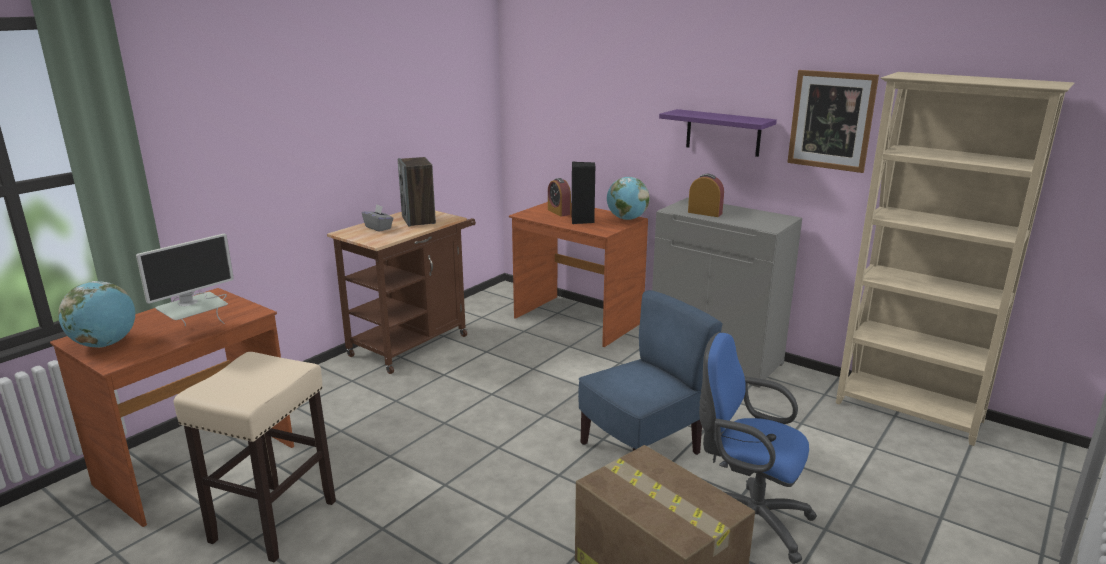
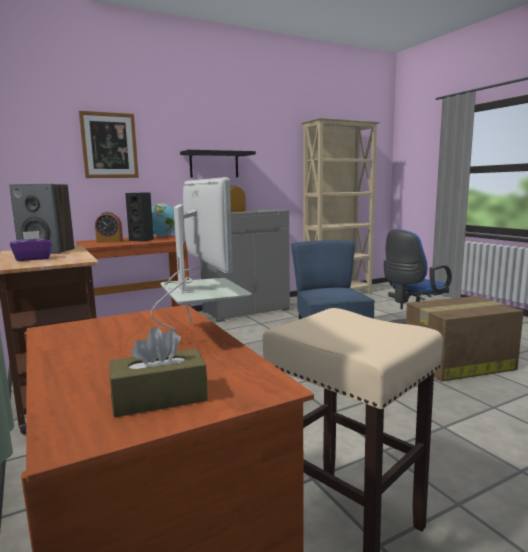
camera: 65 degrees left, 10 degrees down
globe [58,281,135,348] -> brown tissue box [110,327,208,417]
grey tissue box [362,204,394,232] -> purple tissue box [10,231,52,261]
purple shelf [659,109,777,157] -> black shelf [180,150,256,178]
picture [787,70,879,173] -> picture moved to [79,111,139,178]

